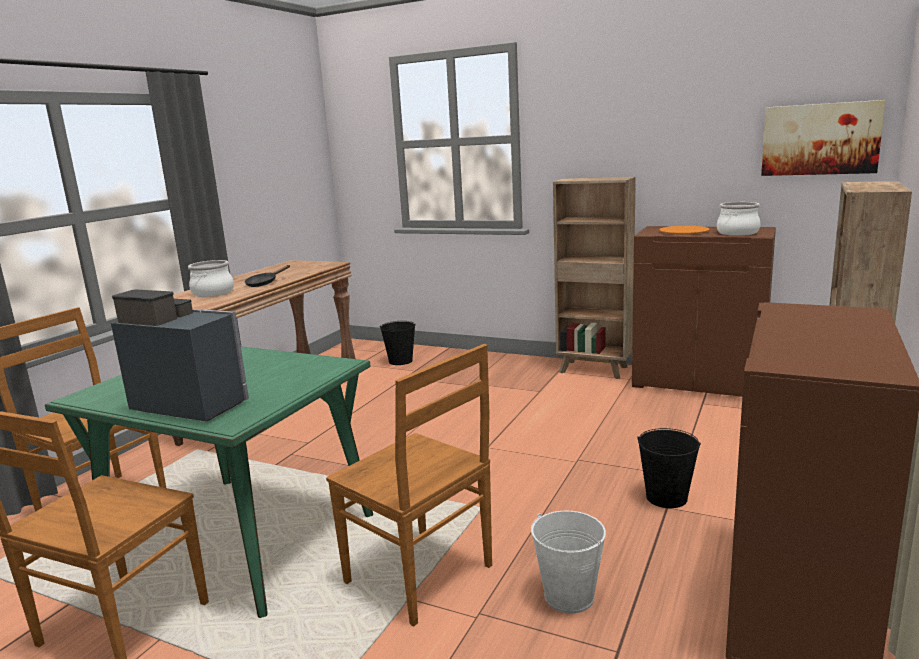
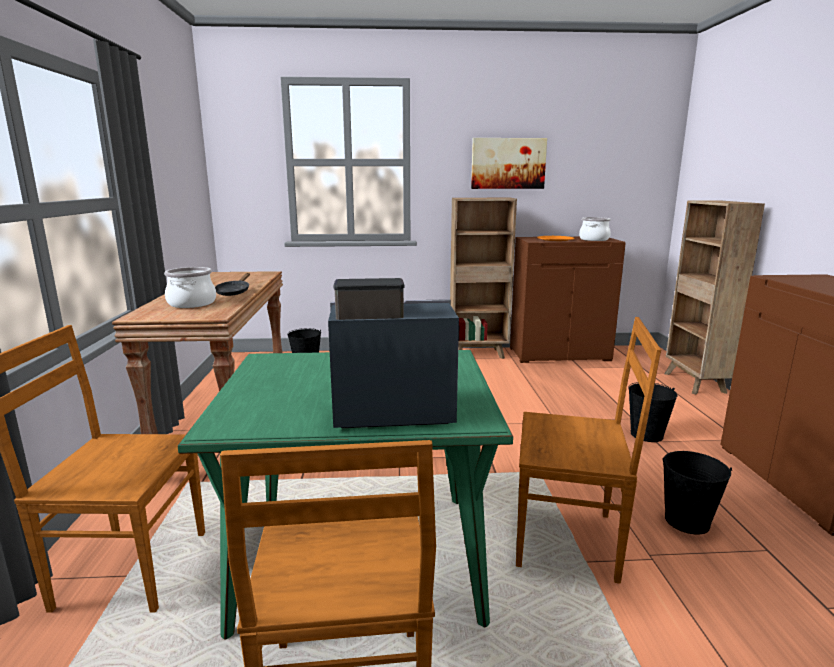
camera: 30 degrees left, 0 degrees up
white bucket [531,511,606,613] -> black bucket [663,451,732,535]
picture [761,100,885,176] -> picture moved to [471,138,547,189]

